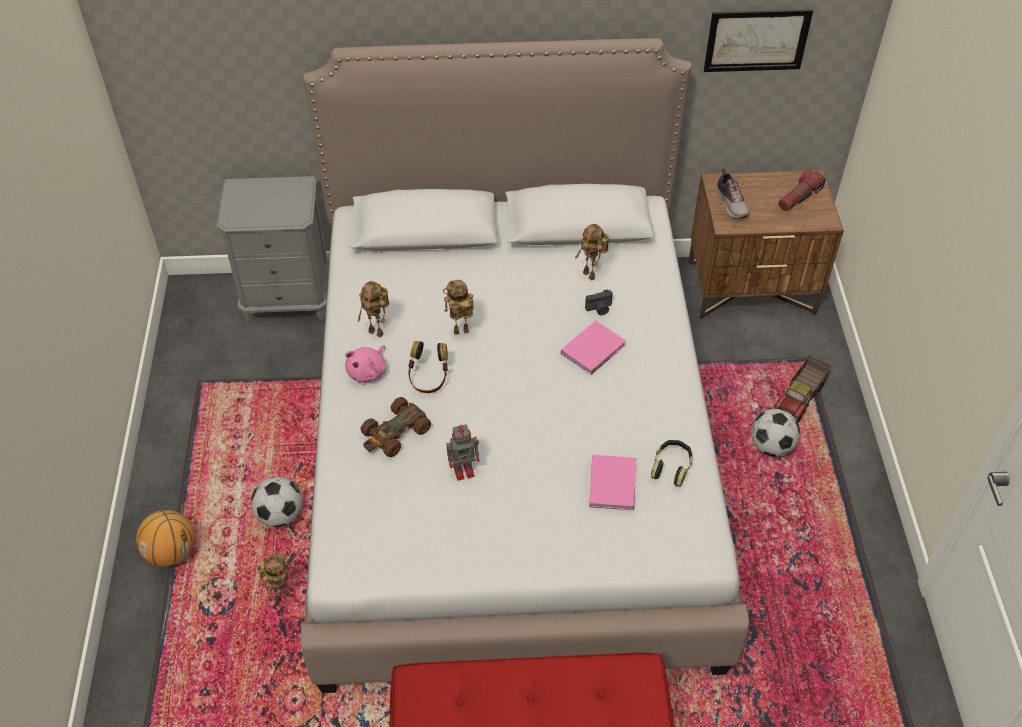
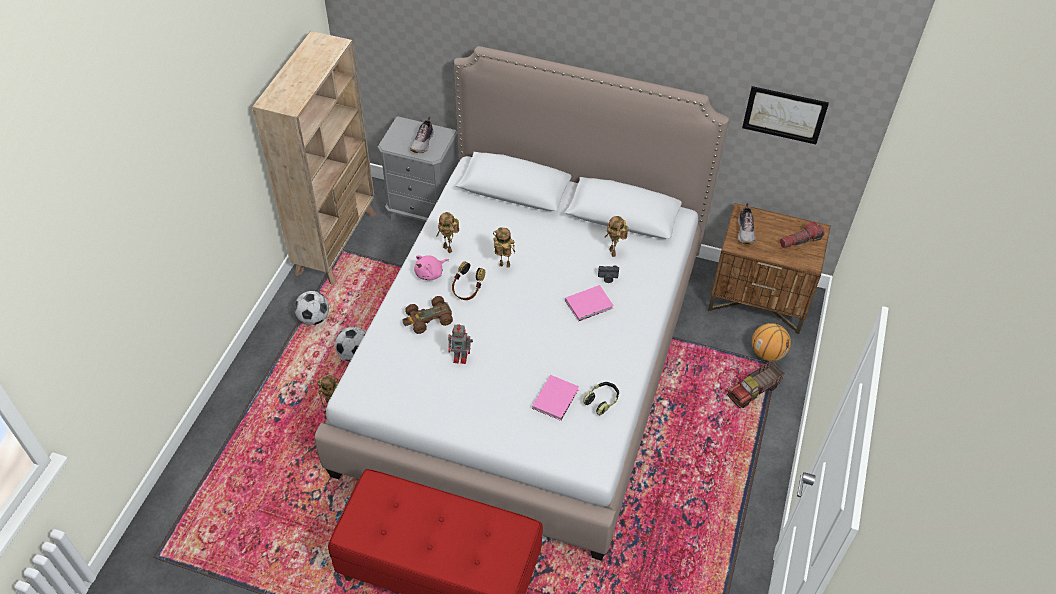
camera: 20 degrees right, 0 degrees up
basketball [136,510,195,567] -> basketball moved to [752,323,791,361]
football [751,409,800,457] -> football moved to [294,291,329,325]
none -> beige bookcase [252,31,377,285]
none -> shoe [410,117,434,153]

